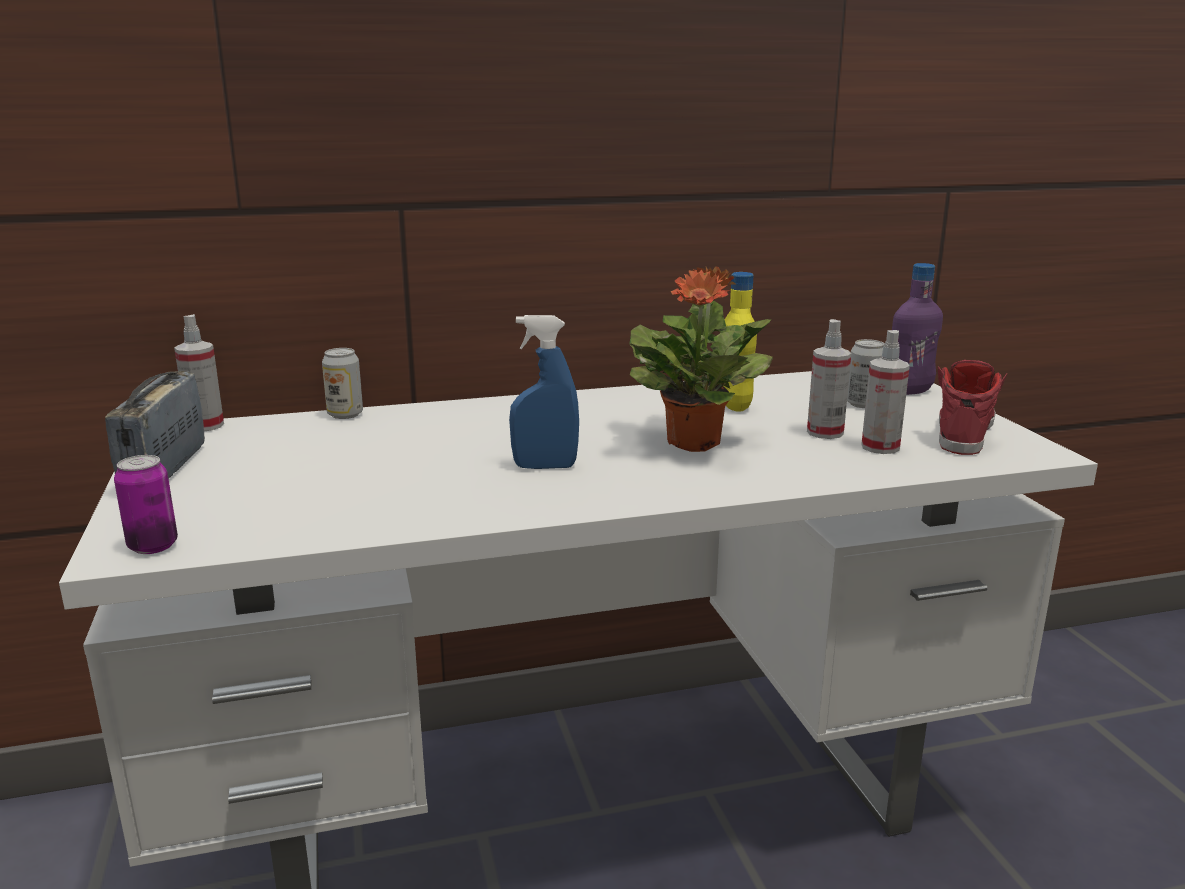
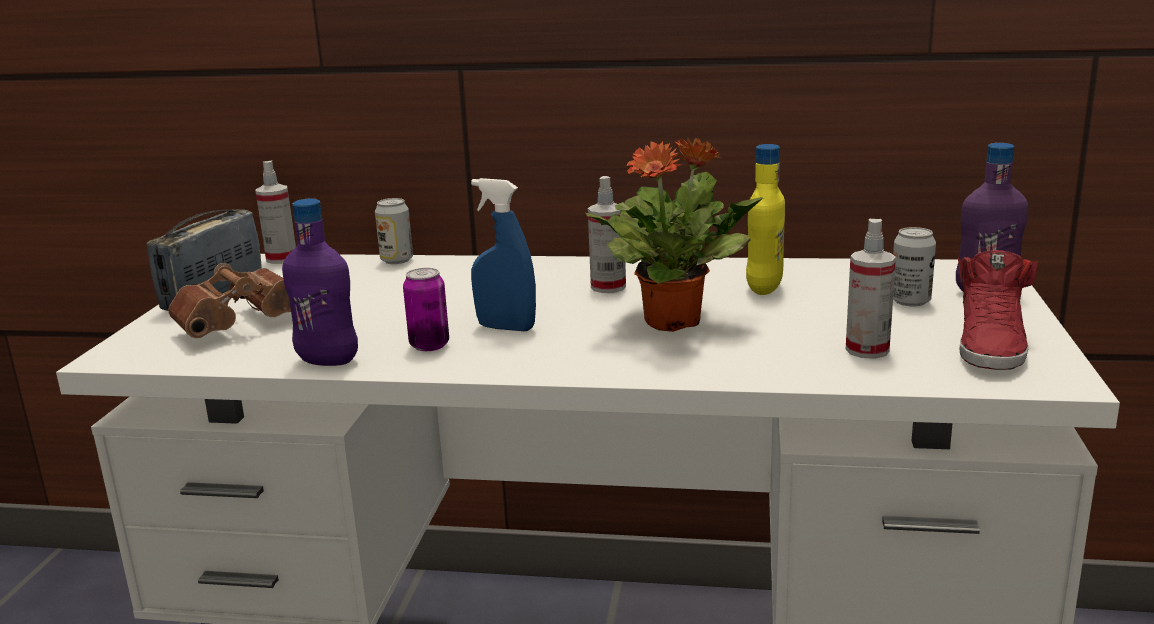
camera: 25 degrees right, 0 degrees up
can [114,455,178,554] -> can moved to [403,268,449,351]
spray bottle [807,319,851,439] -> spray bottle moved to [588,176,626,293]
red shoe [938,360,1007,455] -> red shoe turned 150 degrees clockwise [958,250,1038,370]
none -> brown binoculars [168,263,291,338]
none -> purple bottle [282,199,358,366]

